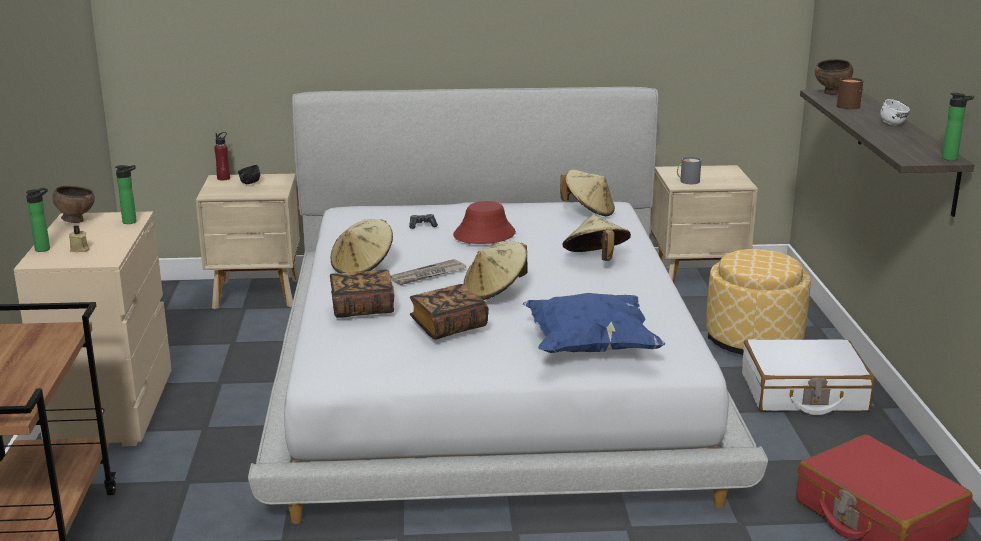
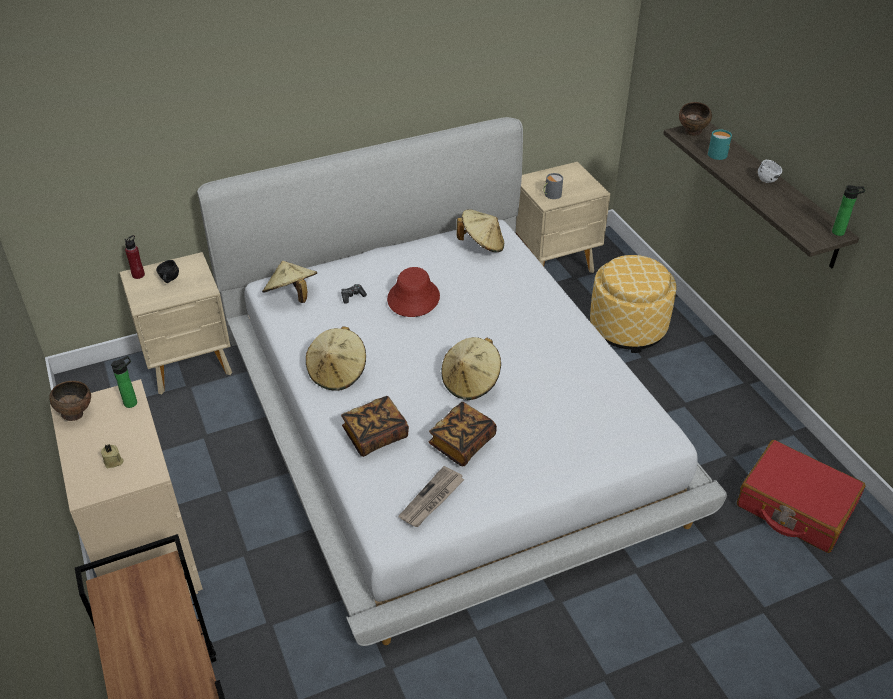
camera: 20 degrees left, 20 degrees up
bottle [26,188,50,252] -> none
newspaper [390,259,466,285] -> newspaper moved to [399,466,465,527]
blue pillow [523,293,665,353] -> none
beige hat [563,215,631,261] -> beige hat moved to [262,261,317,303]
white suitcase [742,339,875,415] -> none
brown mug [837,77,863,109] -> turquoise mug [708,129,732,160]

